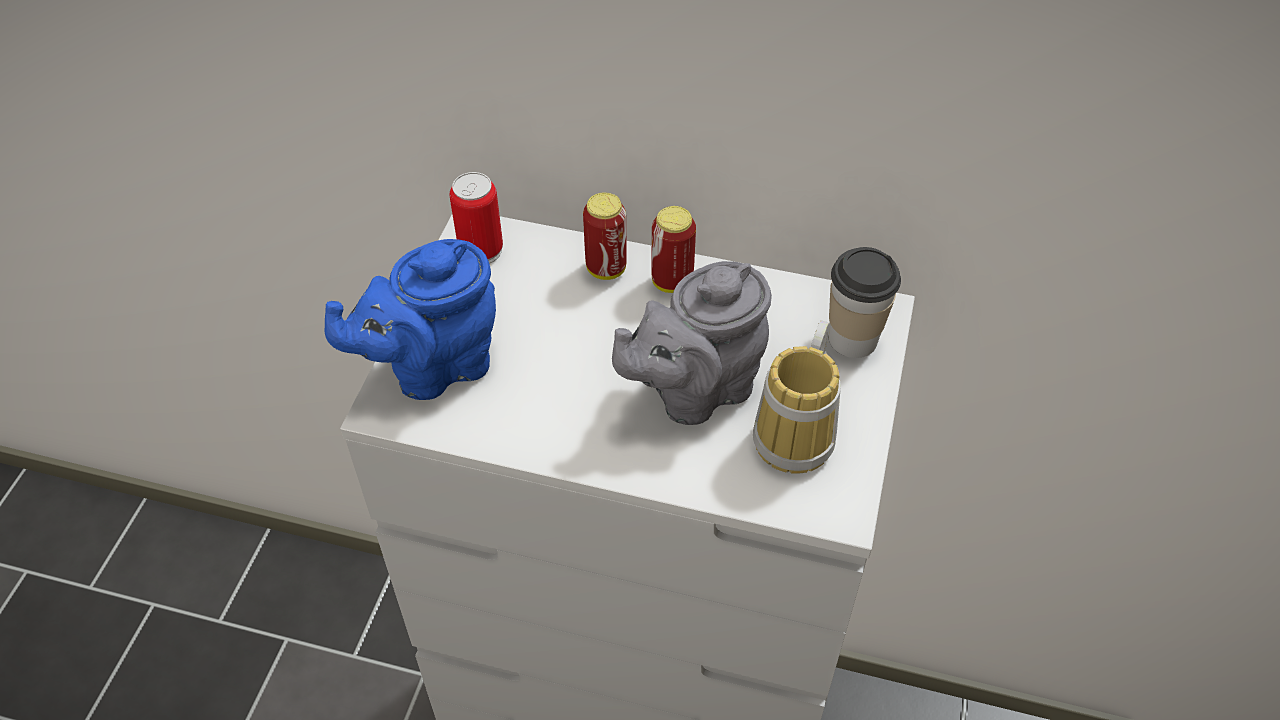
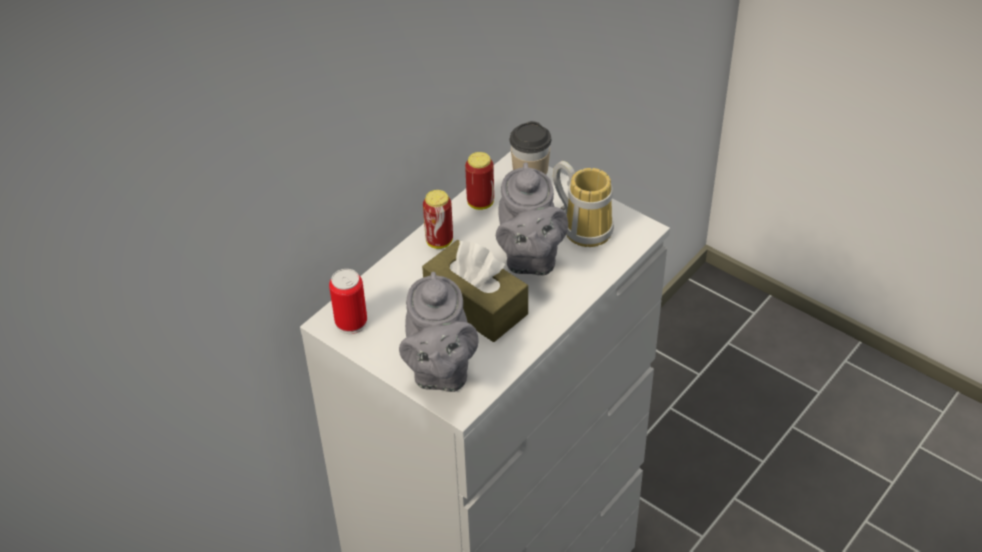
camera: 65 degrees left, 5 degrees down
blue teapot [325,239,496,400] -> grey teapot [399,272,478,392]
can [583,192,627,280] -> can moved to [465,152,494,210]
none -> brown tissue box [422,240,528,342]

